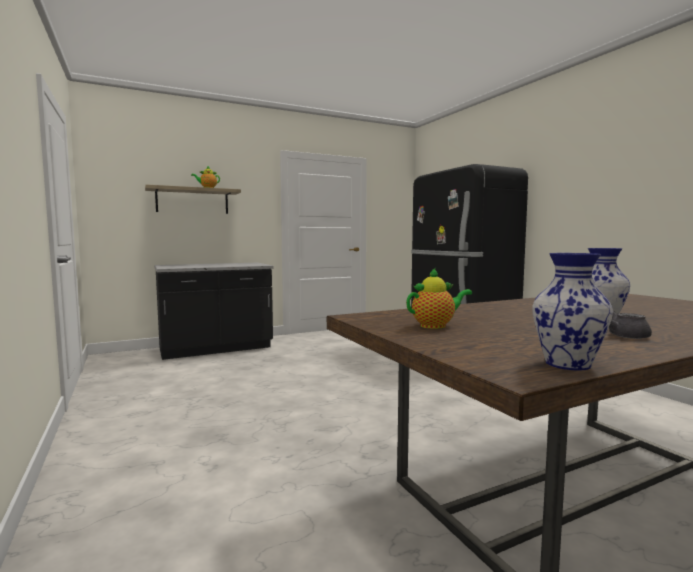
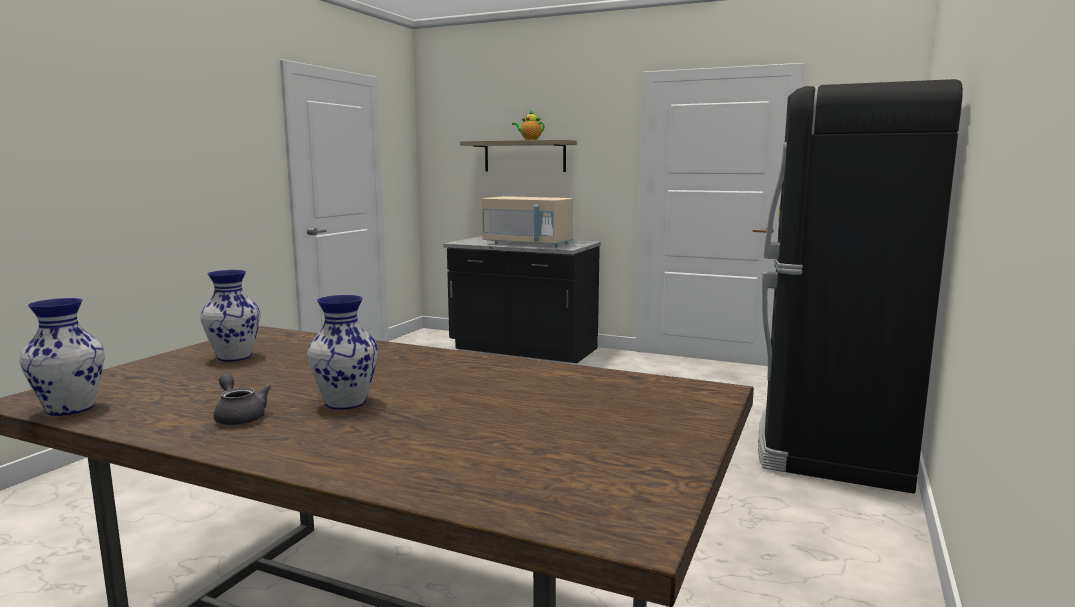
camera: 50 degrees right, 5 degrees up
teapot [406,268,472,329] -> vase [200,270,260,362]
none -> beige microwave [482,196,573,247]

